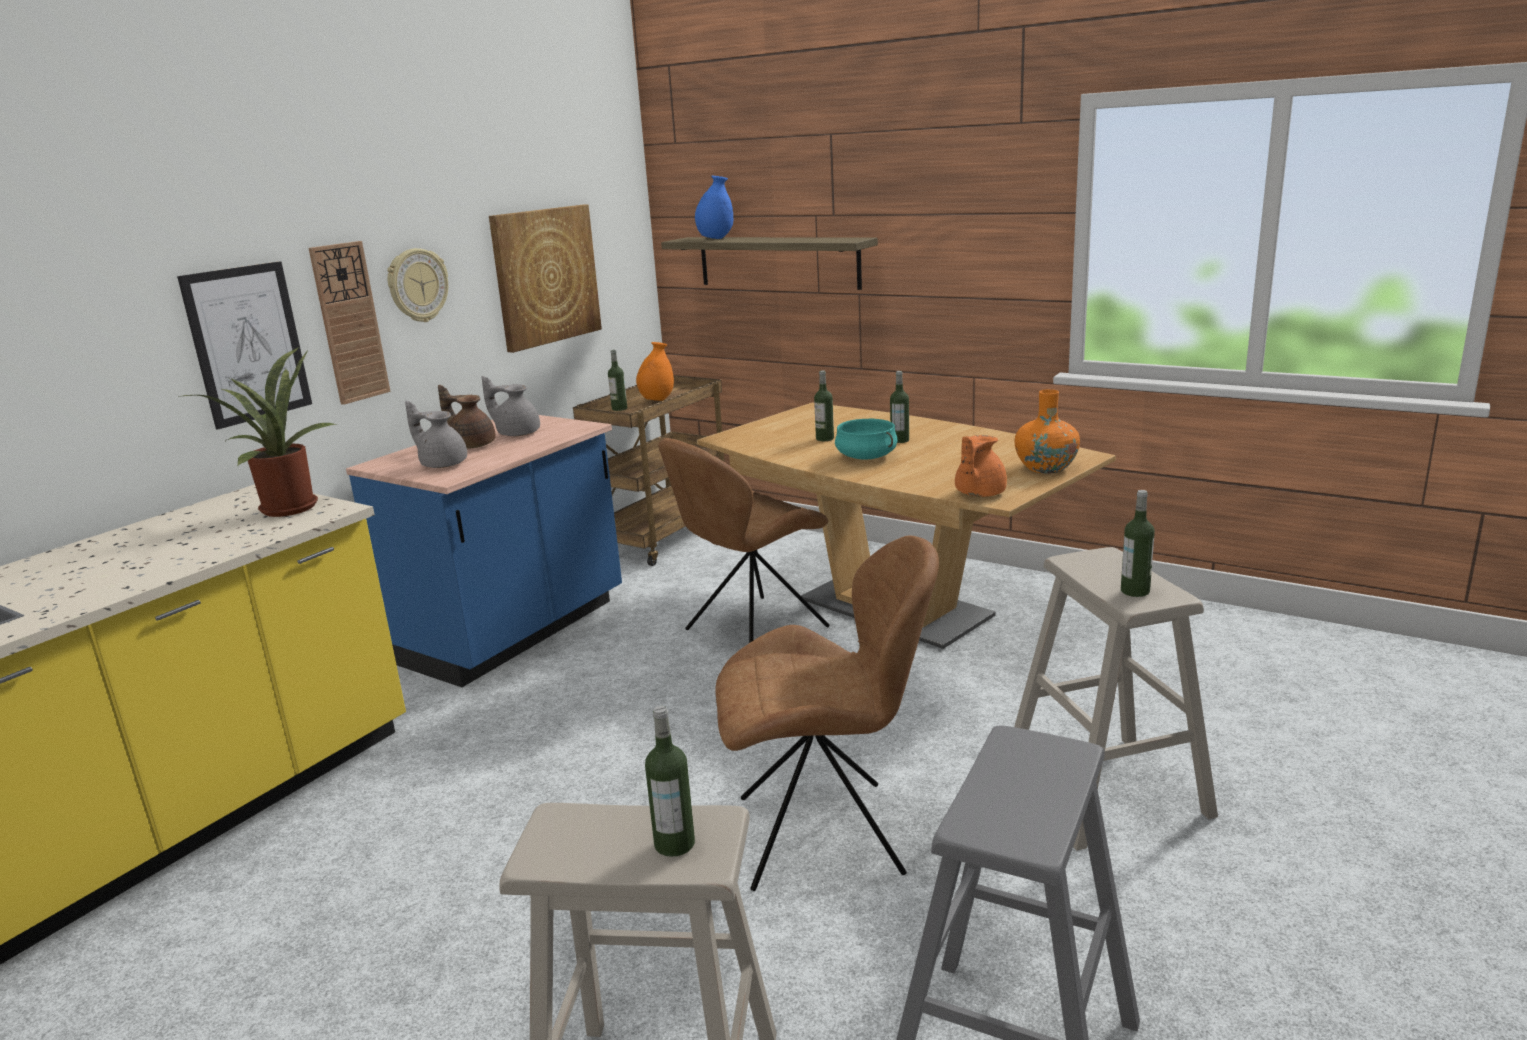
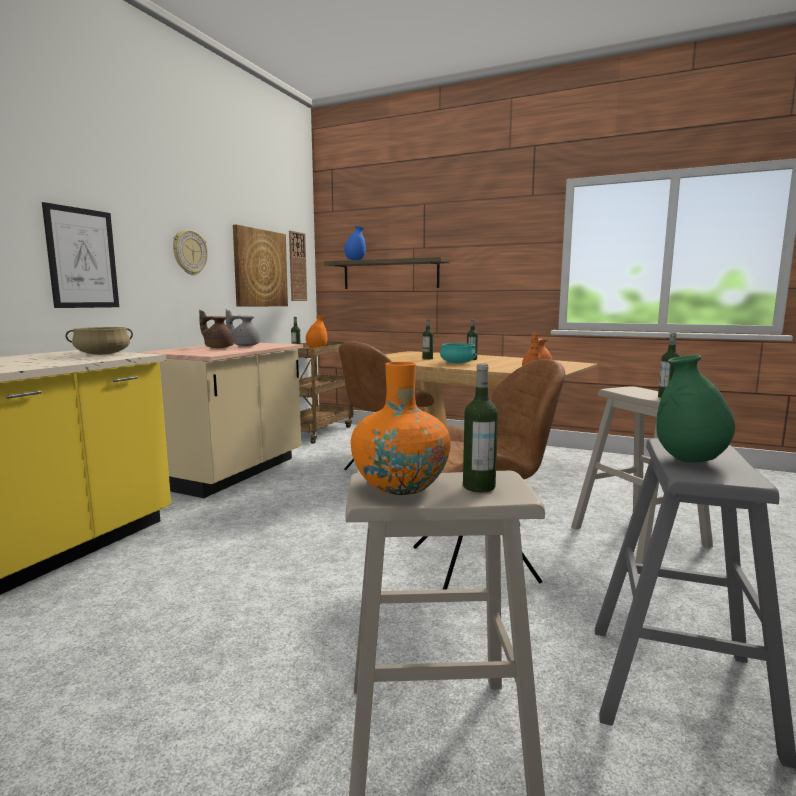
camera: 10 degrees left, 10 degrees down
potted plant [178,347,337,517] -> beige cooking pot [66,327,133,355]
wall clock [309,241,391,405] -> wall clock moved to [289,231,307,301]
blue counter [346,415,622,687] -> beige counter [137,343,303,498]
grey teapot [405,401,467,468] -> none
orange vase [1015,389,1080,473] -> orange vase moved to [351,362,451,495]
none -> green vase [656,355,735,463]

